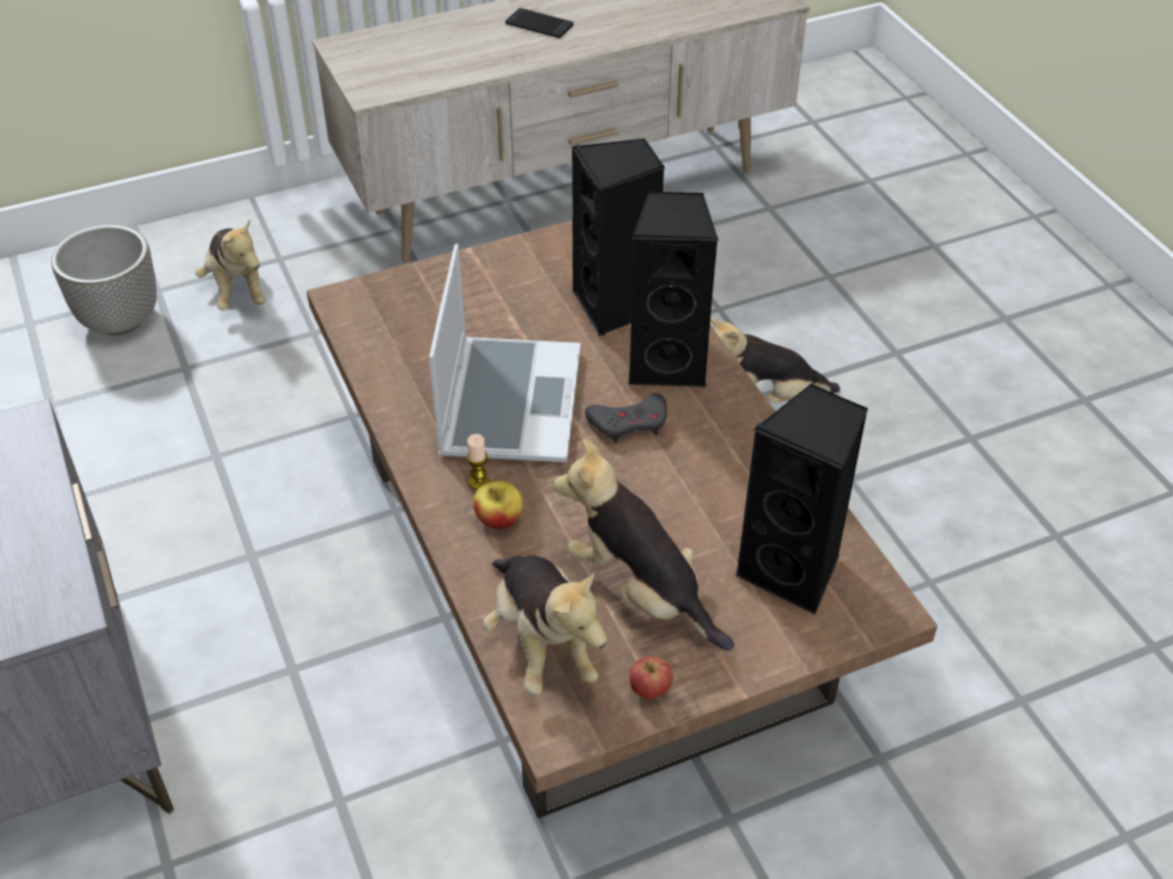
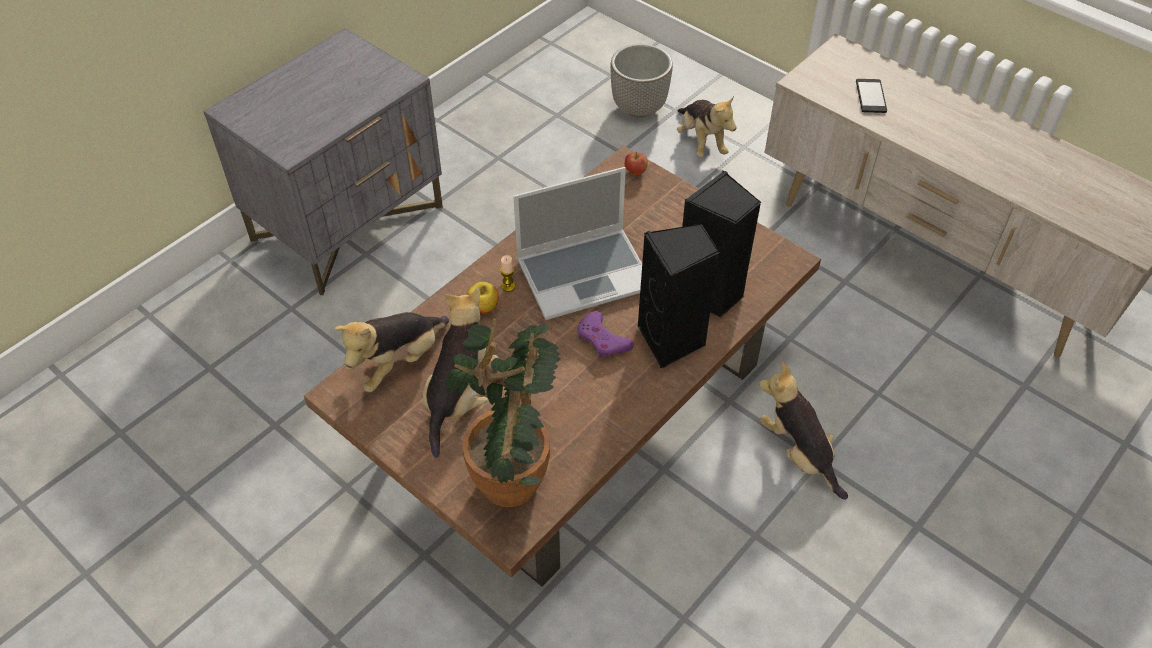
camera: 65 degrees right, 5 degrees up
plush toy [195,218,266,311] -> plush toy turned 60 degrees counterclockwise [677,96,737,157]
phone [505,8,573,38] -> phone moved to [856,79,887,113]
grey game controller [585,393,667,443] -> purple game controller [577,311,634,358]
apple [630,656,673,699] -> apple moved to [625,152,648,175]
black speaker [736,383,868,615] -> potted plant [446,319,560,507]

